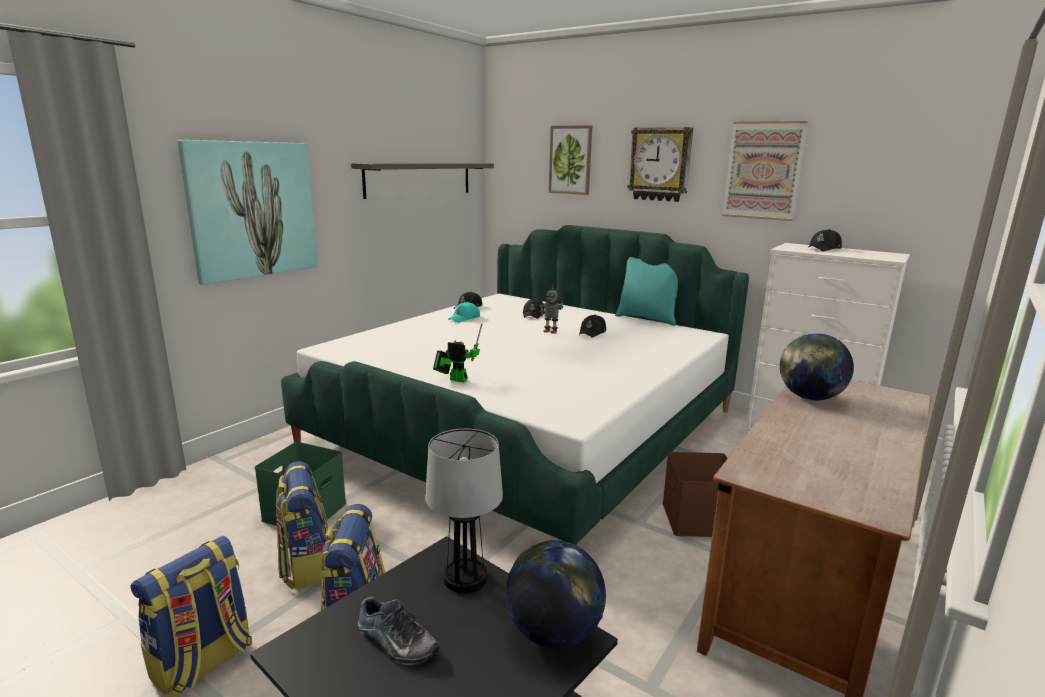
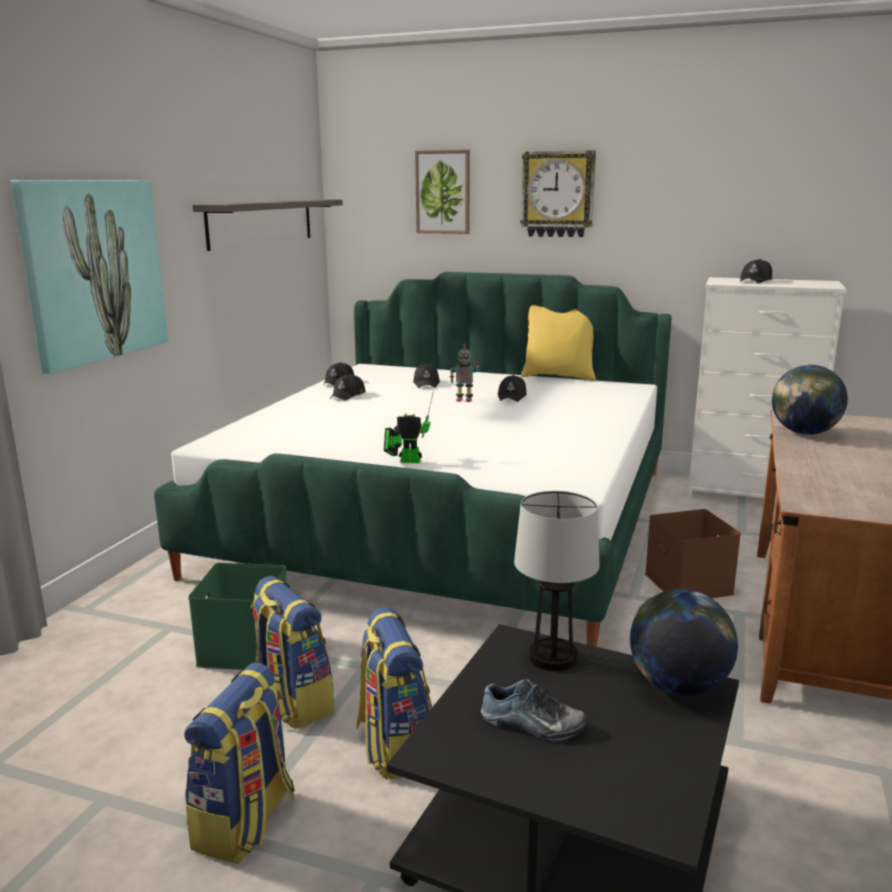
camera: 15 degrees left, 0 degrees up
turquoise cap [448,302,480,323] -> black cap [330,374,365,400]
turquoise pillow [615,257,678,326] -> yellow pillow [521,305,596,381]
picture [722,121,808,221] -> none

